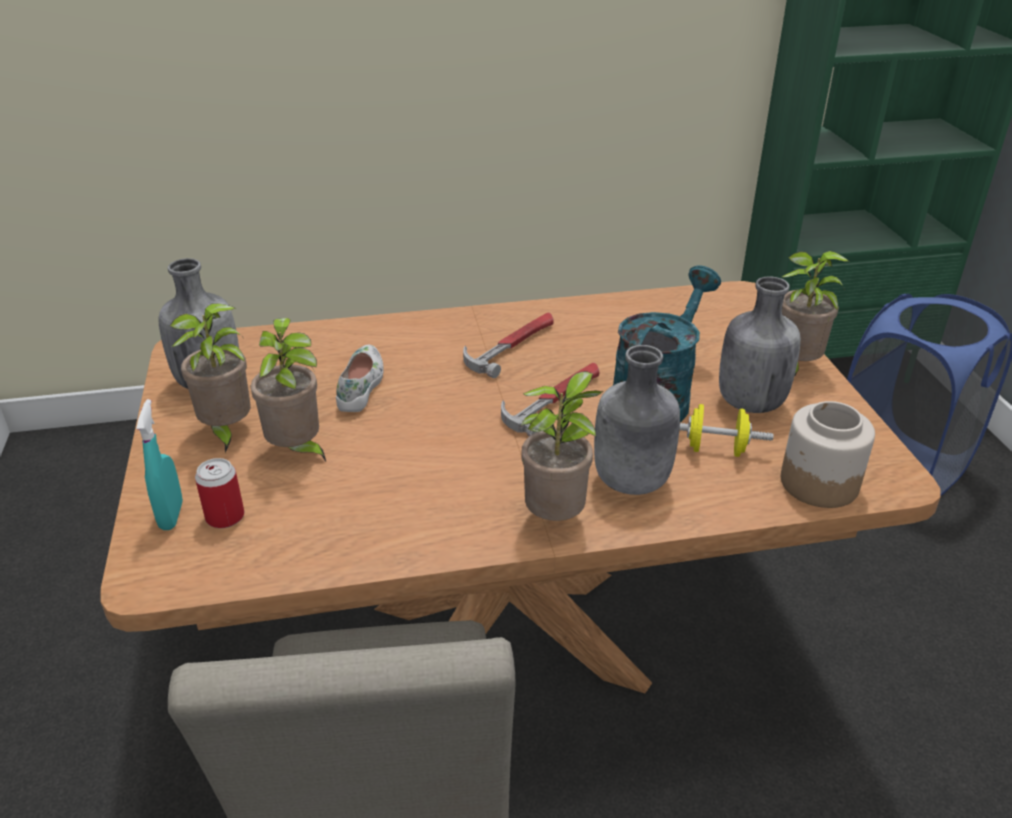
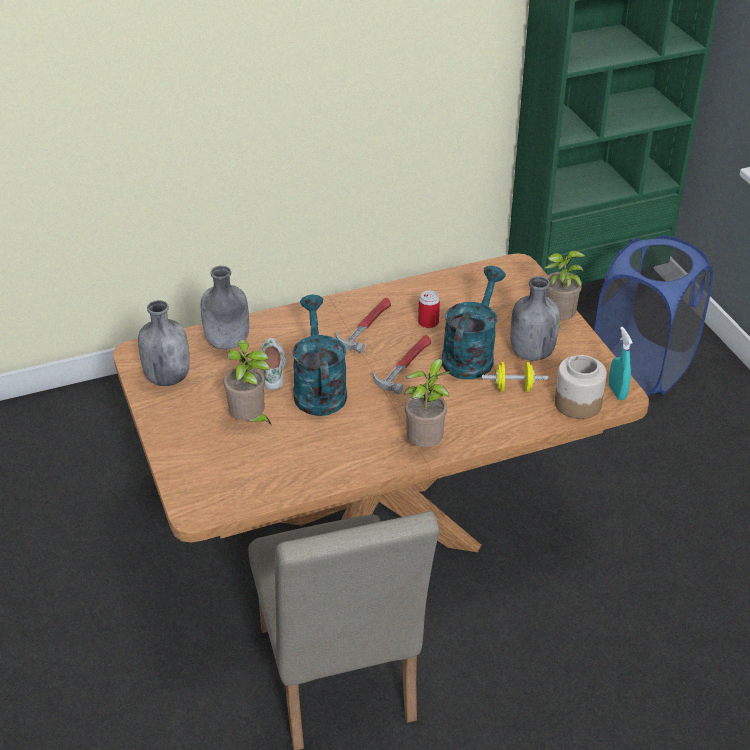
camera: 10 degrees left, 5 degrees up
turquoise spray bottle [136,399,183,530] -> turquoise spray bottle moved to [609,327,632,400]
potted plant [169,303,251,453] -> none
can [195,458,244,528] -> can moved to [418,290,440,328]
grey bottle [594,345,680,495] -> grey bottle moved to [201,266,249,349]
none -> turquoise watering can [292,295,347,416]

